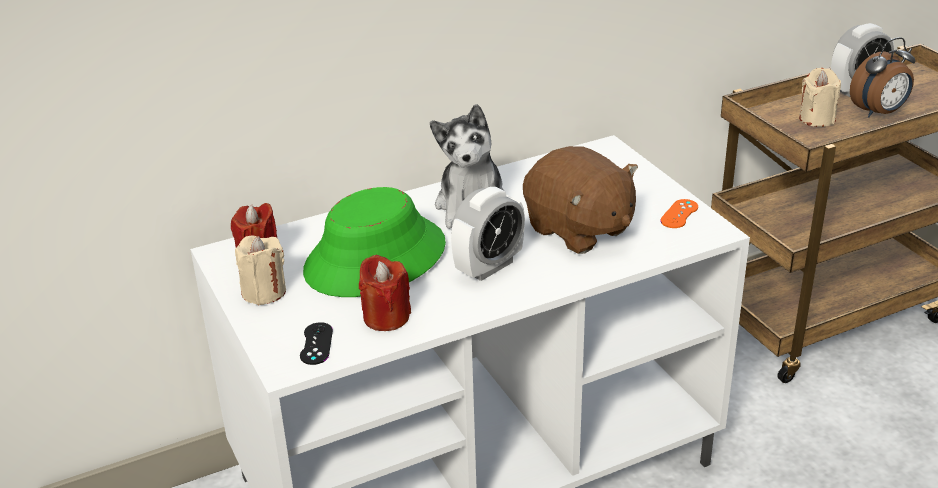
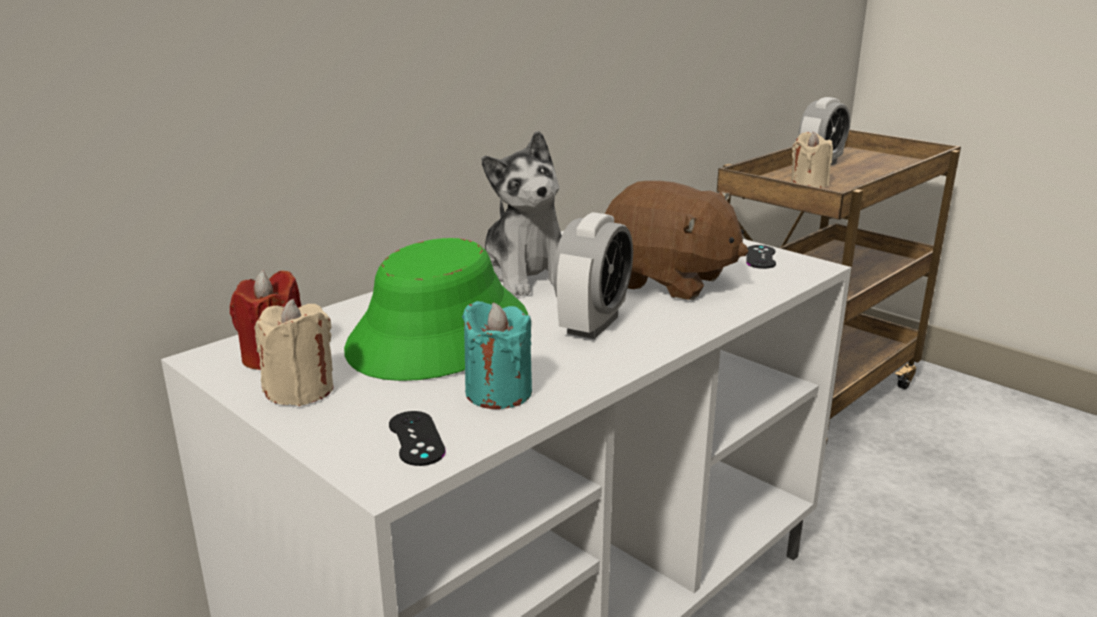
camera: 20 degrees left, 10 degrees down
red candle [359,255,411,331] -> turquoise candle [462,301,532,409]
orange game controller [660,199,698,228] -> black game controller [746,245,776,269]
alarm clock [850,37,915,117] -> none

